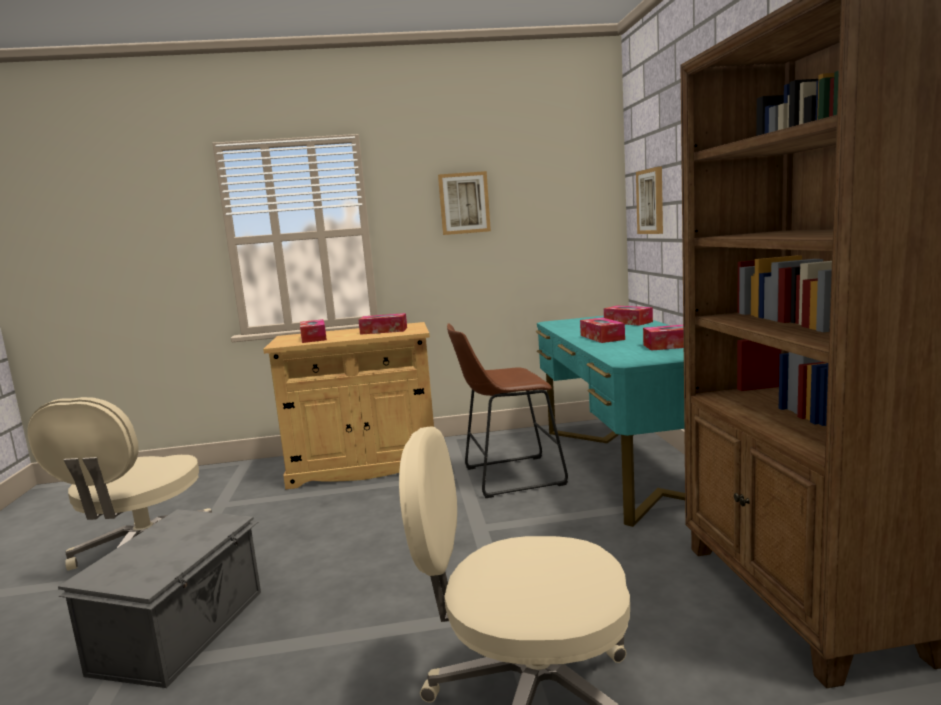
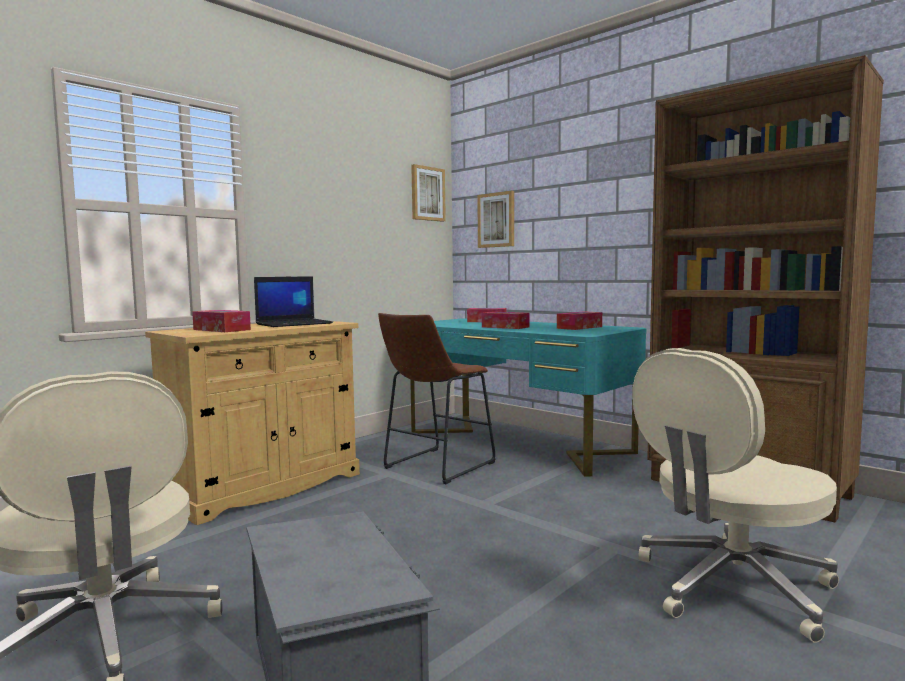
camera: 40 degrees left, 5 degrees down
tissue box [358,313,407,335] -> laptop [254,276,333,327]
picture [438,171,491,235] -> picture moved to [411,164,446,222]

